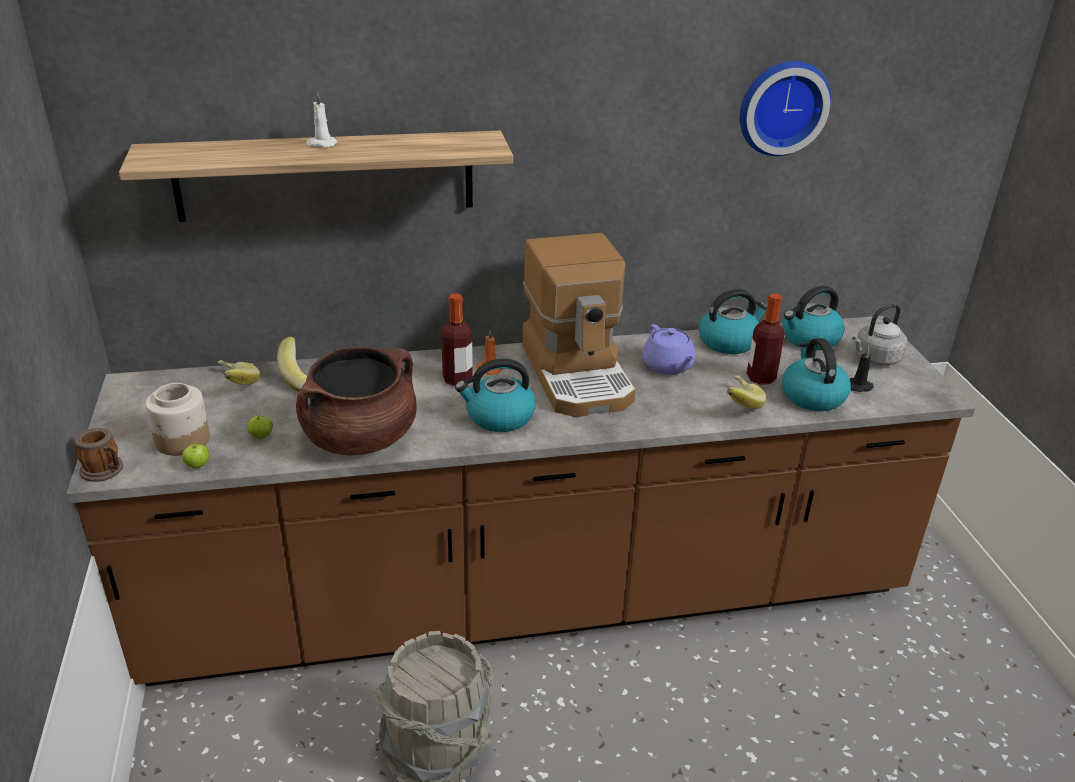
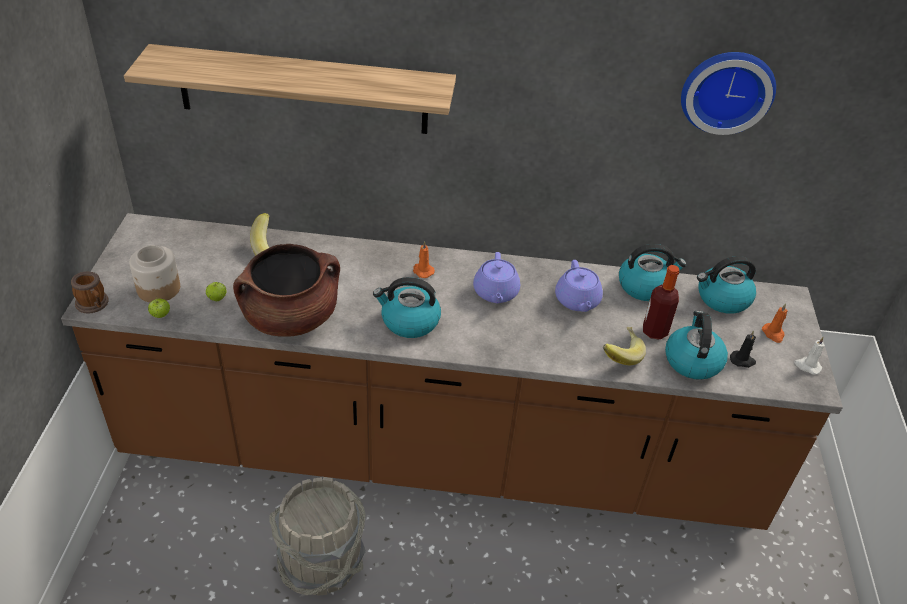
camera: 15 degrees right, 10 degrees up
banana [218,360,260,385] -> none
white candle [306,92,338,147] -> white candle moved to [794,337,825,374]
bottle [441,293,473,386] -> none
coffee machine [523,233,636,417] -> purple teapot [473,252,520,303]
grey kettle [852,304,907,366] -> orange candle [762,303,788,343]

